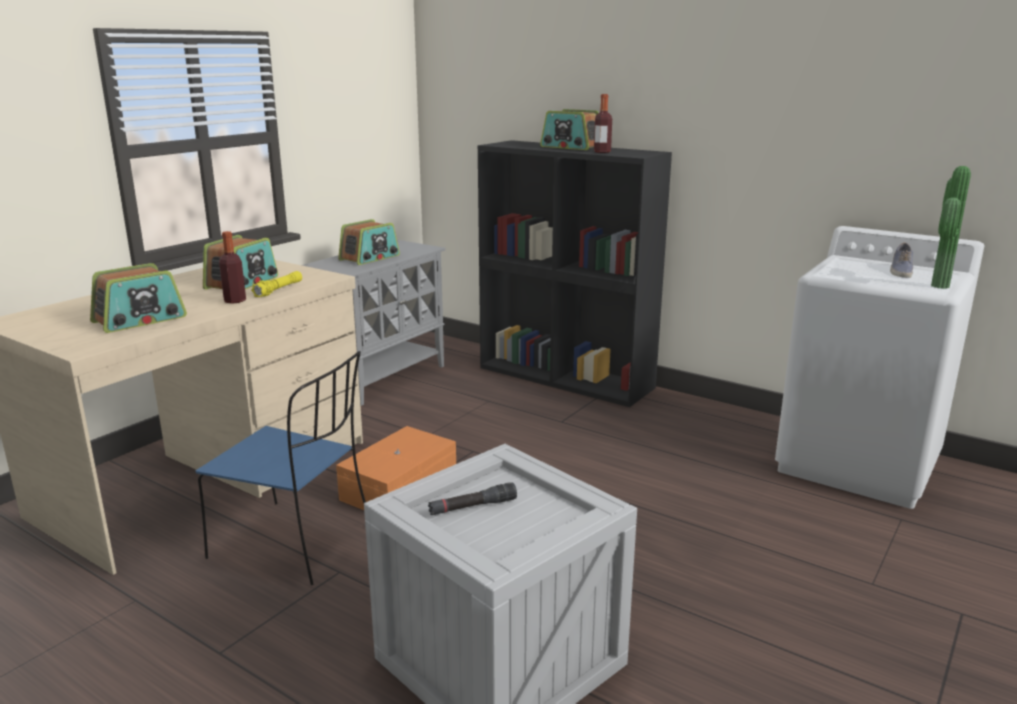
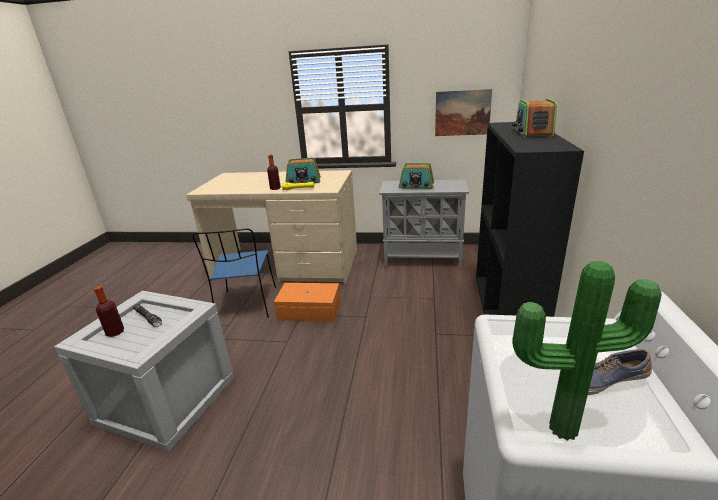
camera: 65 degrees right, 5 degrees up
radio [90,263,187,333] -> none
bottle [594,94,612,153] -> bottle moved to [94,286,124,337]
none -> picture [435,89,492,136]

